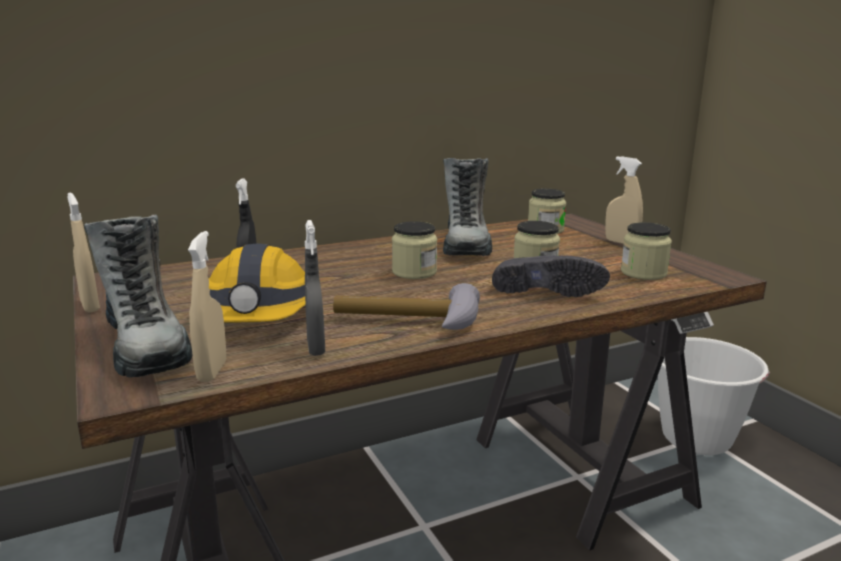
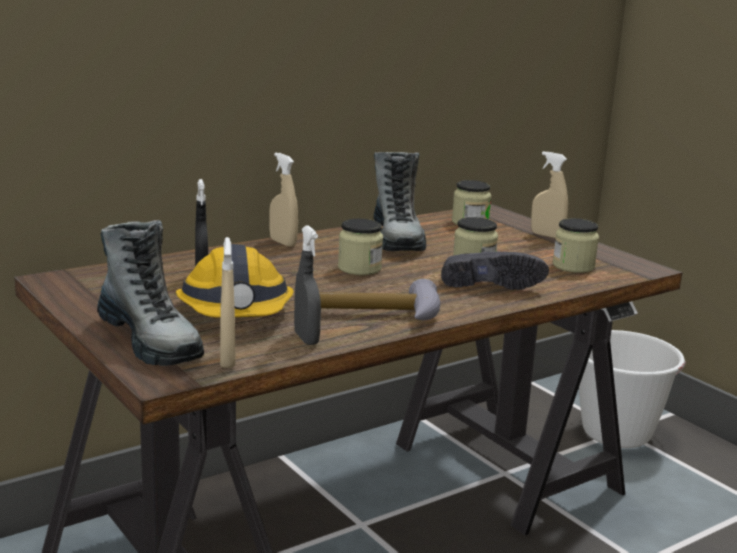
camera: 10 degrees left, 0 degrees up
beige spray bottle [67,193,100,313] -> beige spray bottle moved to [269,153,298,247]

